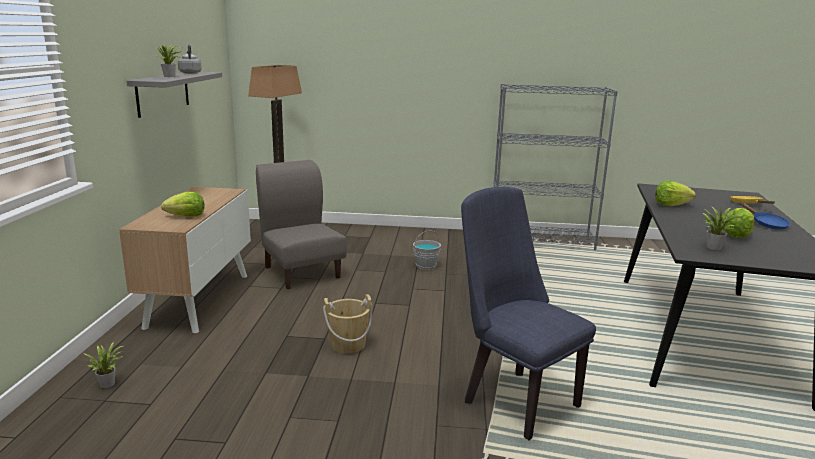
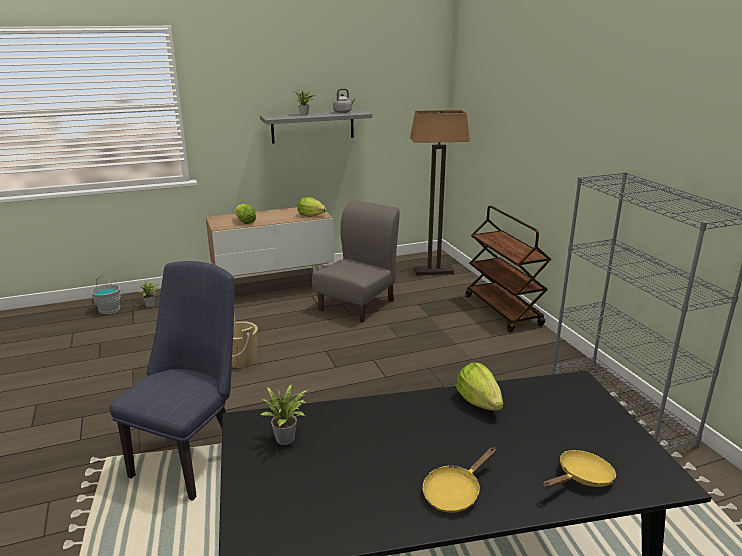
camera: 65 degrees right, 5 degrees up
grey bucket [413,231,441,270] -> grey bucket moved to [91,276,121,314]
lettuce [724,208,754,238] -> lettuce moved to [298,197,327,217]
blue frying pan [740,203,790,230] -> yellow frying pan [422,447,496,513]
none -> brown cart [466,206,552,332]

